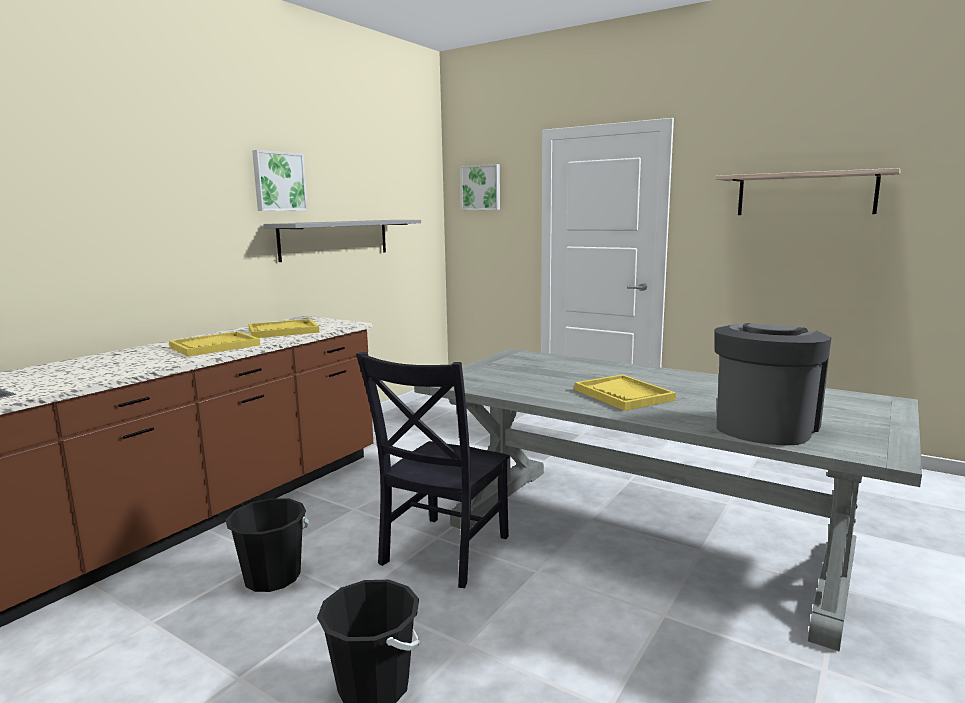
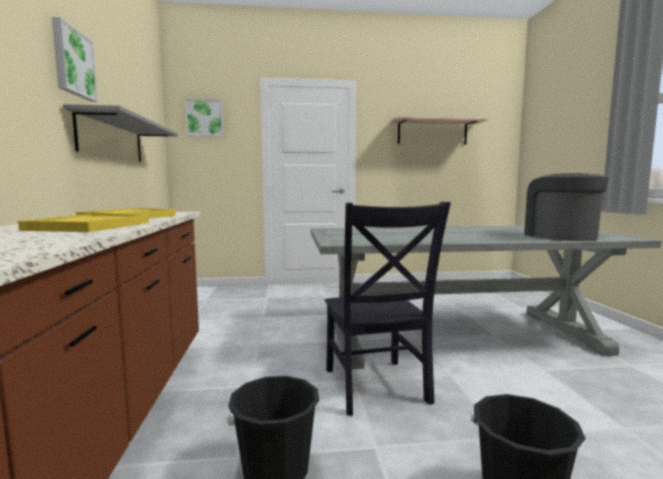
camera: 40 degrees left, 5 degrees down
yellow tray [575,374,676,411] -> none

